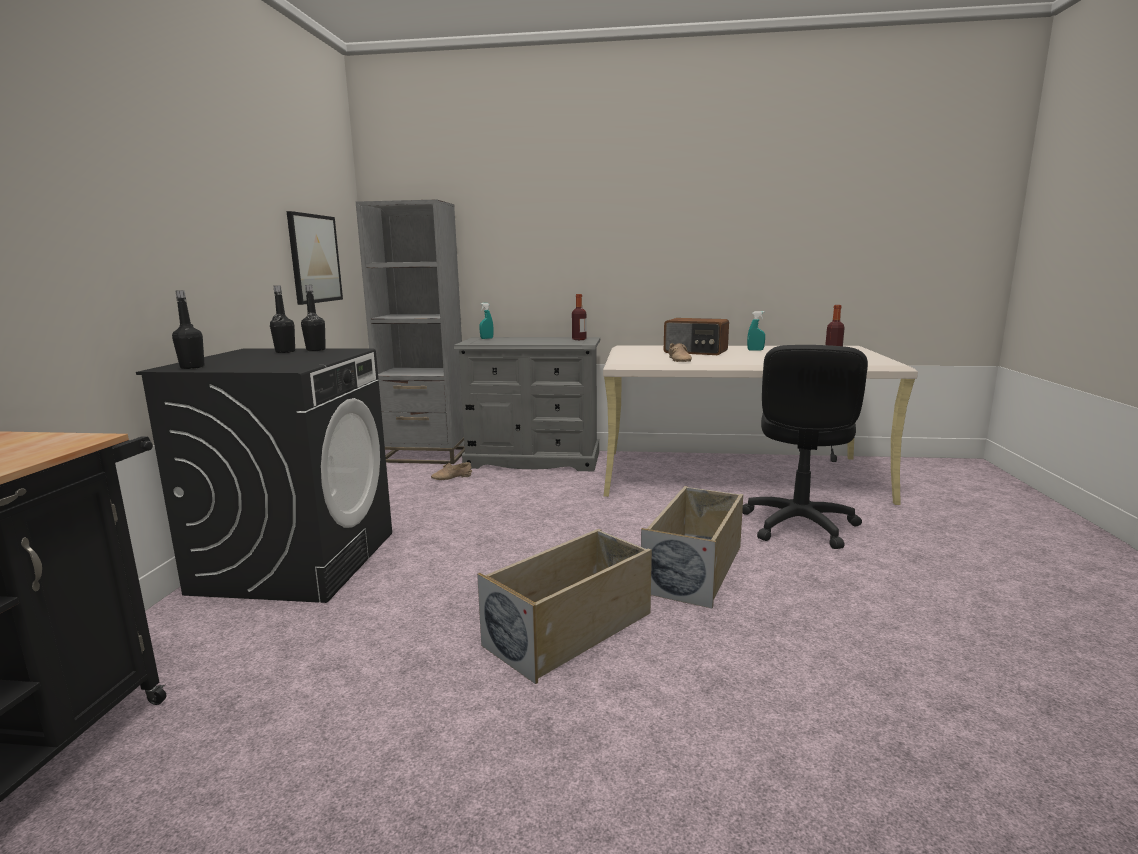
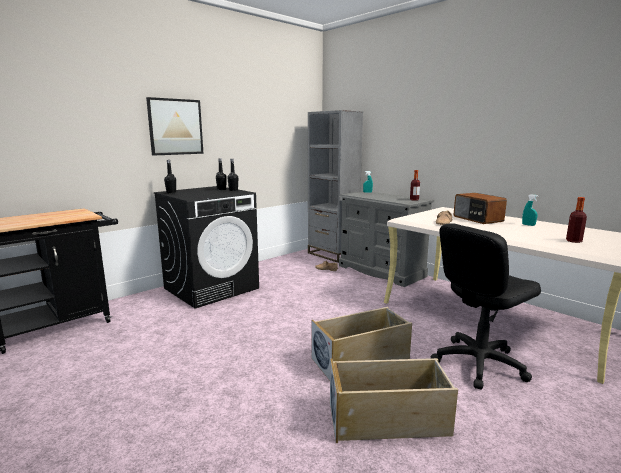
camera: 40 degrees right, 0 degrees up
picture [287,211,343,305] -> picture moved to [146,97,204,156]
beige storage box [477,529,652,684] -> beige storage box moved to [330,358,458,443]

